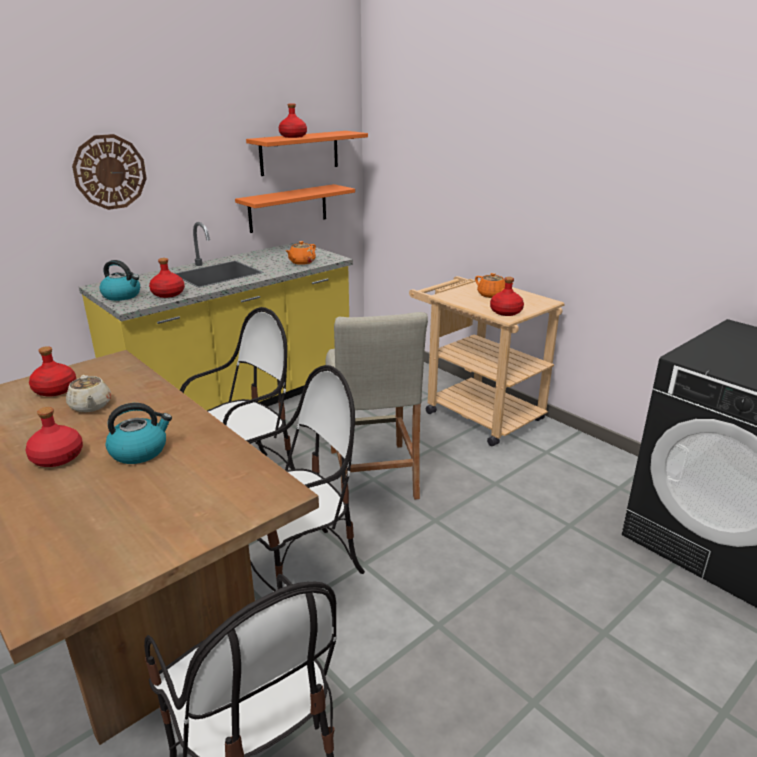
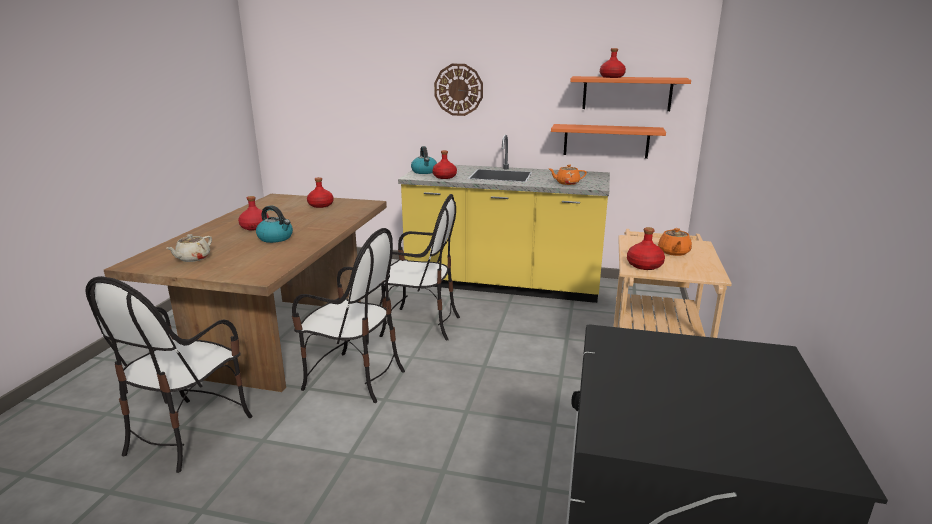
camera: 55 degrees right, 5 degrees down
beige teapot [66,375,111,412] -> beige teapot moved to [167,234,212,262]
beige stool [325,312,428,500] -> none

